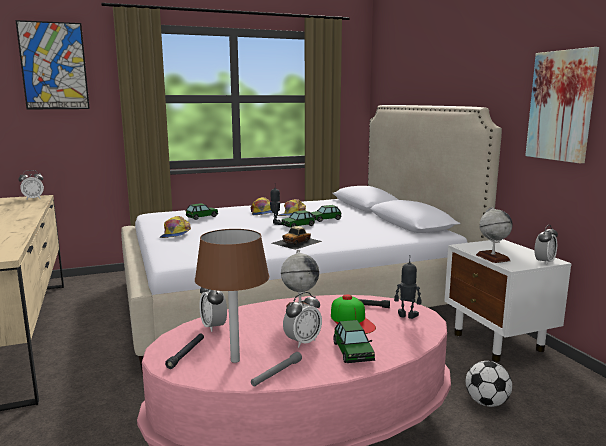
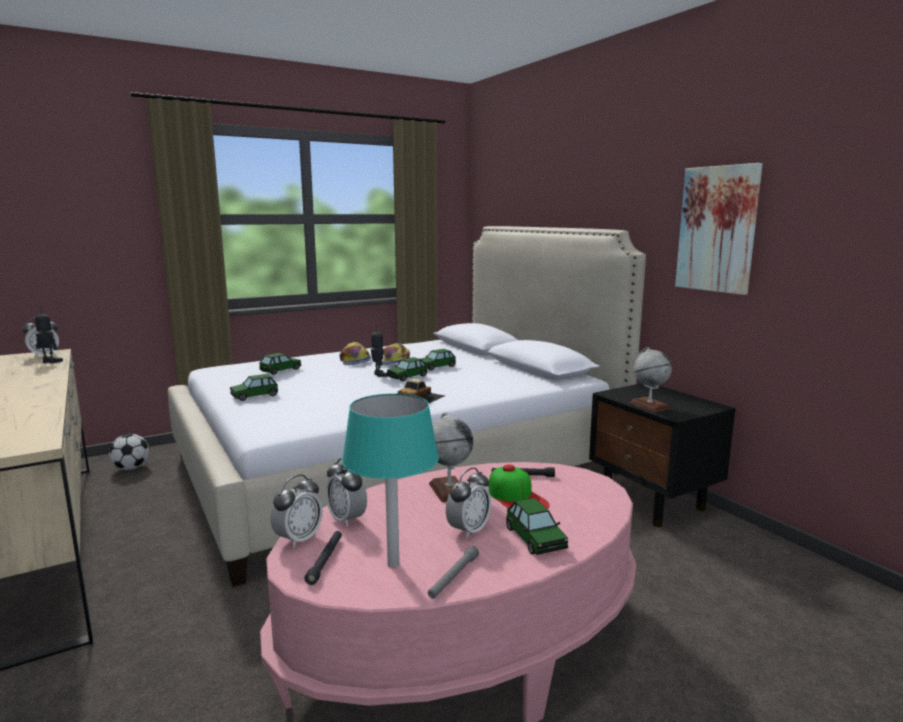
camera: 10 degrees left, 0 degrees up
picture [15,20,90,109] -> none
cap [160,216,191,238] -> toy car [230,374,278,401]
brown table lamp [195,229,269,363] -> turquoise table lamp [342,394,439,568]
toy robot [394,255,421,319] -> toy robot moved to [35,306,63,363]
white nightstand [444,239,572,362] -> black nightstand [589,383,736,527]
football [466,361,512,407] -> football moved to [109,434,149,470]
alarm clock [534,225,558,265] -> alarm clock moved to [270,474,323,548]

